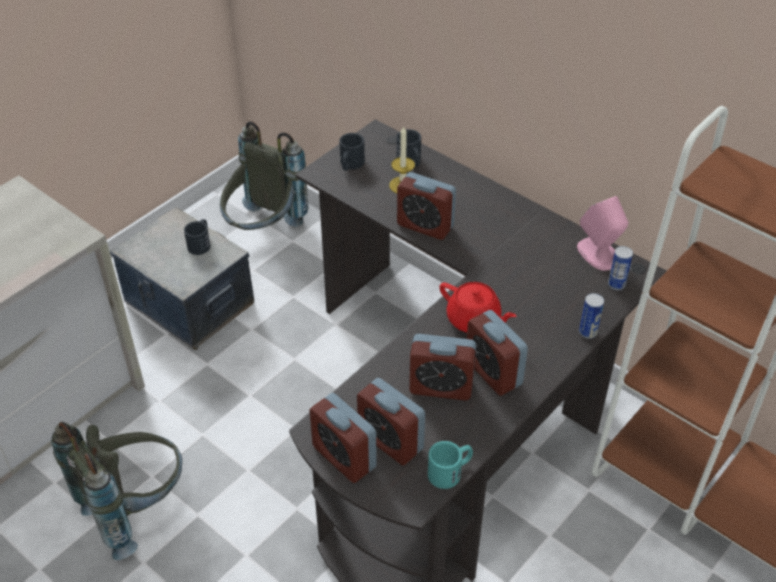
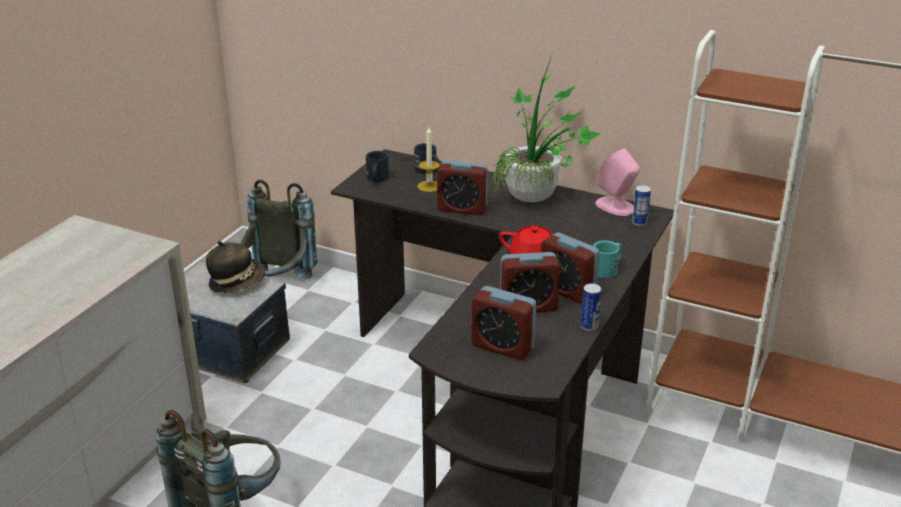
camera: 15 degrees left, 15 degrees down
black mug [184,219,210,255] -> hat [206,241,265,293]
alarm clock [309,393,377,483] -> none
turquoise mug [428,441,473,489] -> turquoise mug moved to [593,241,622,278]
can [579,293,604,339] -> can moved to [581,283,602,331]
none -> potted plant [492,53,600,203]

